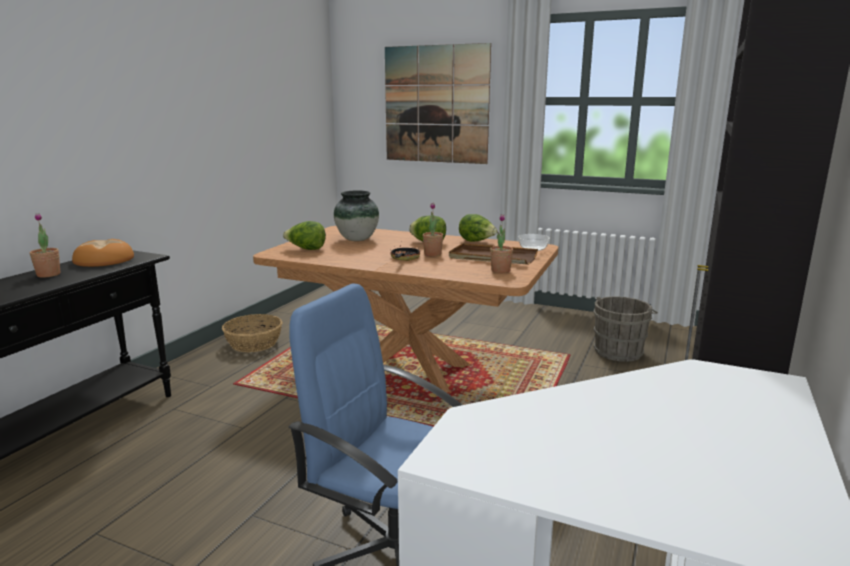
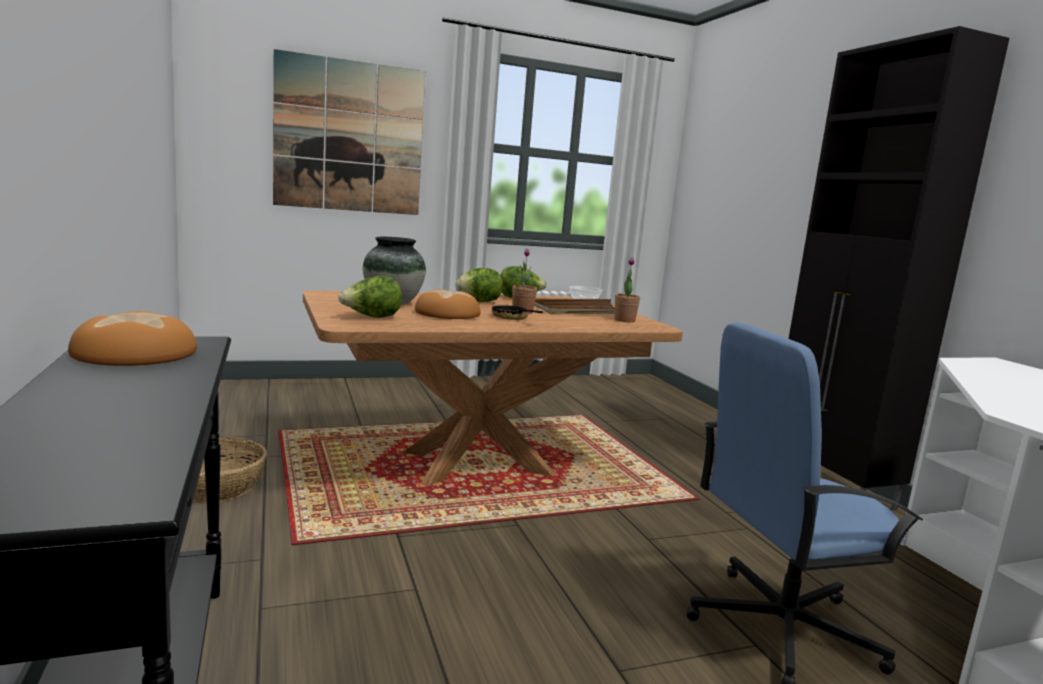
camera: 45 degrees left, 5 degrees down
potted plant [30,213,60,278] -> none
grey bucket [593,296,658,362] -> none
none -> bread [415,289,480,319]

